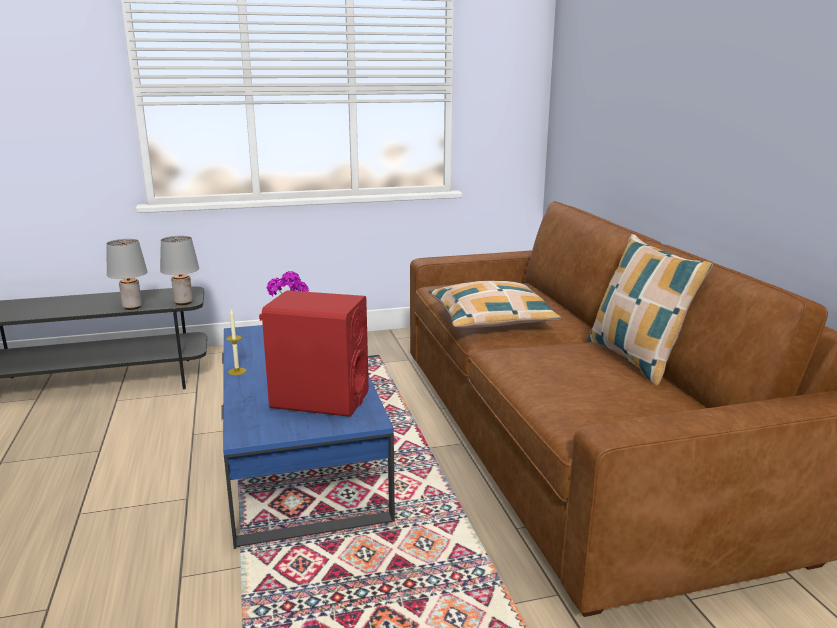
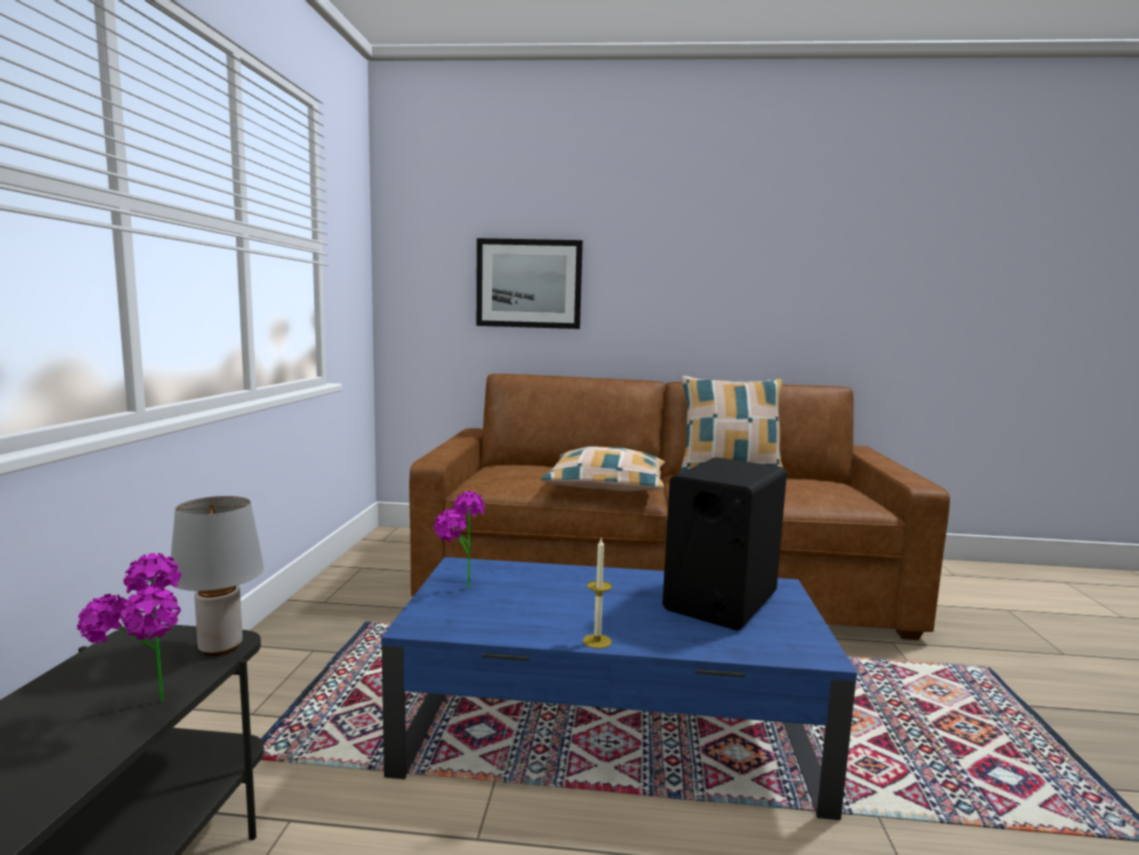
camera: 70 degrees left, 10 degrees down
grey table lamp [106,239,148,310] -> potted plant [77,553,181,701]
red speaker [259,290,369,417] -> black speaker [662,457,787,631]
none -> picture [476,238,583,329]

